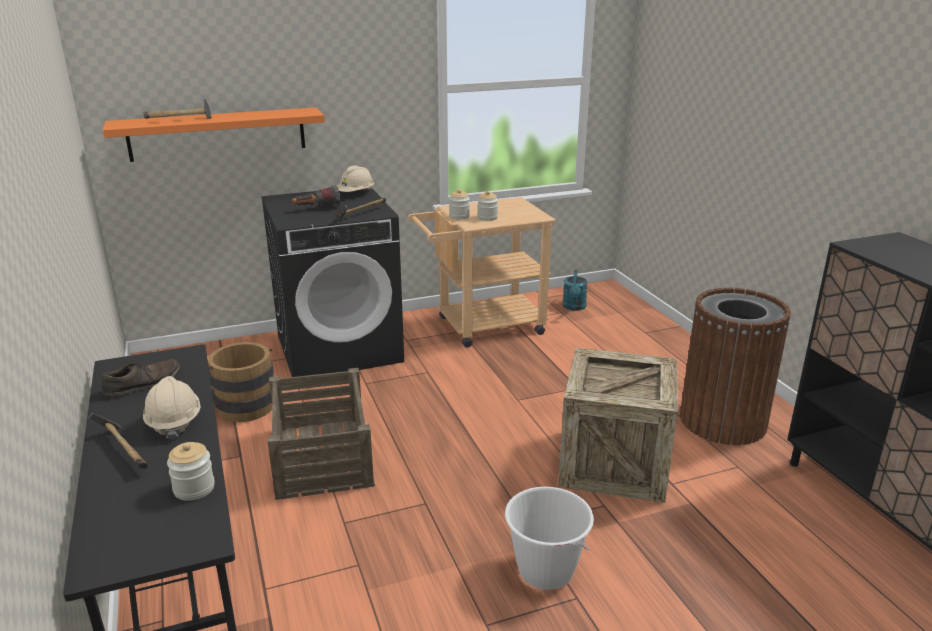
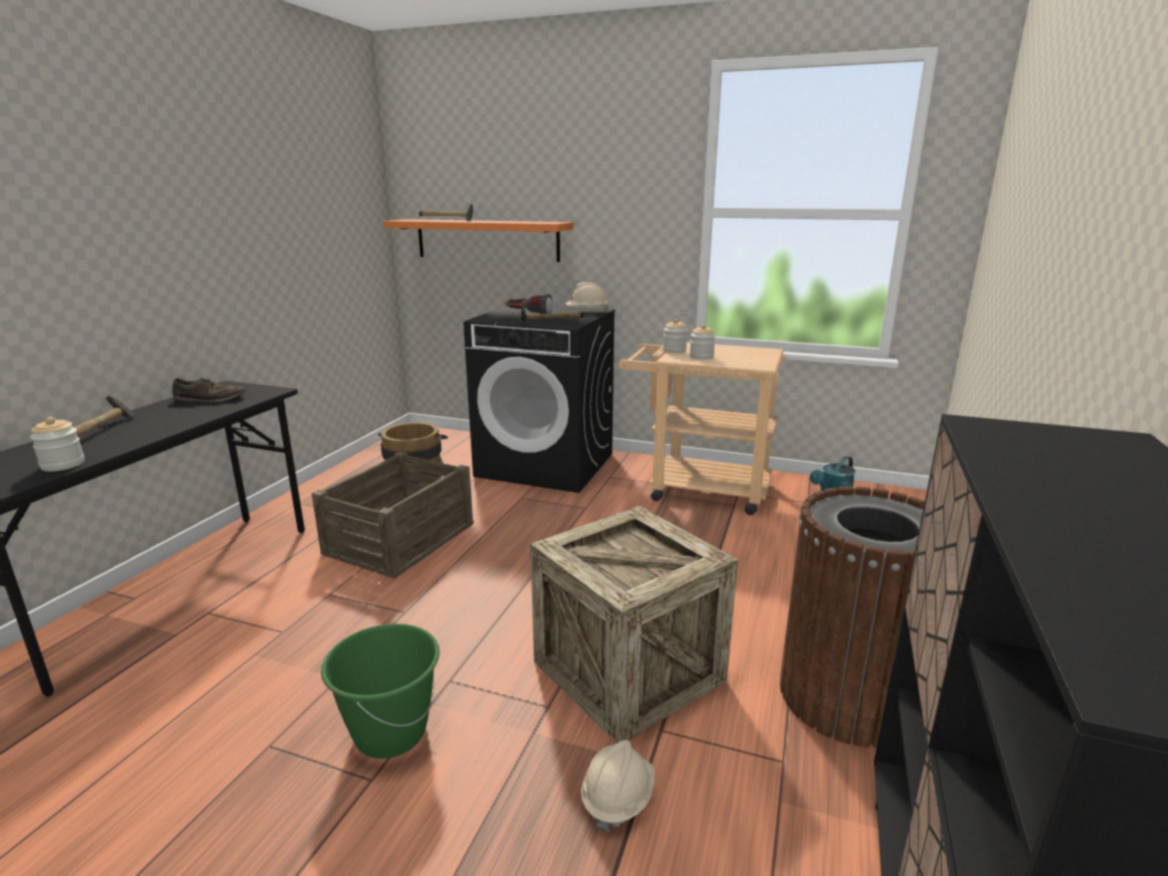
camera: 40 degrees right, 5 degrees down
beige hard hat [143,376,201,440] -> beige hard hat moved to [581,740,655,833]
white bucket [505,487,594,590] -> green bucket [321,624,440,759]

